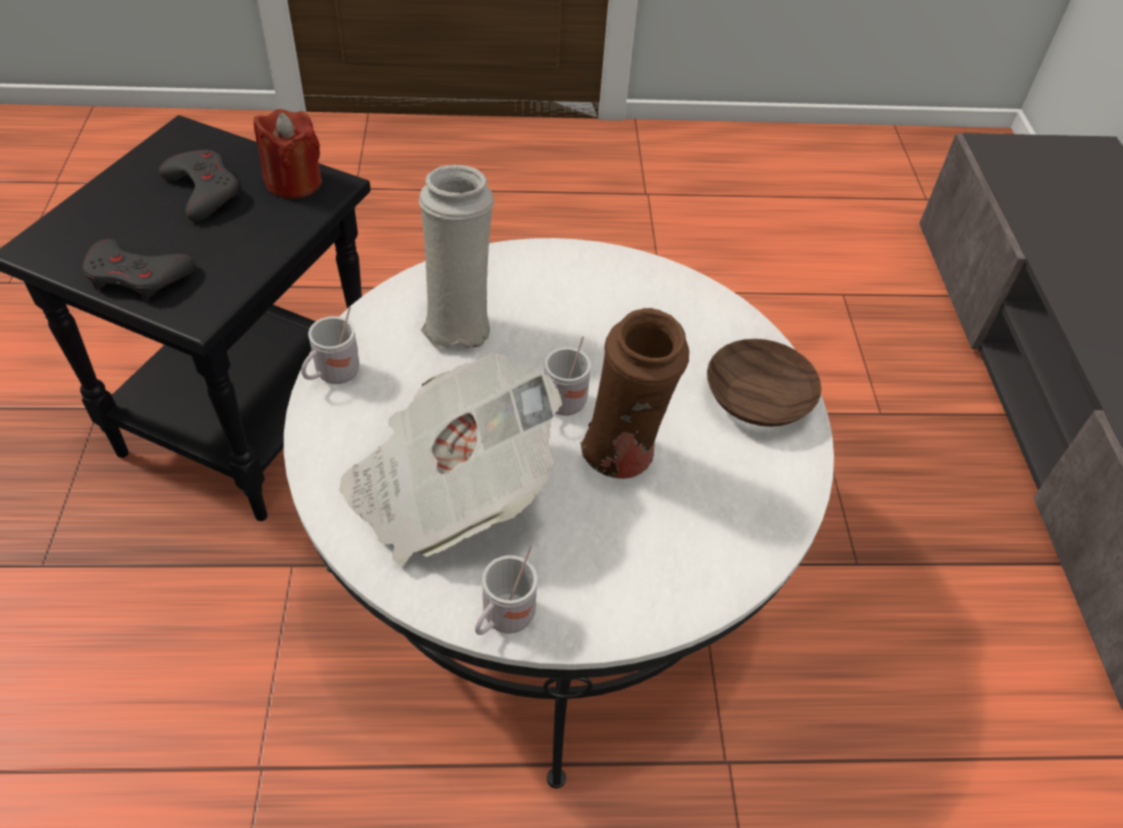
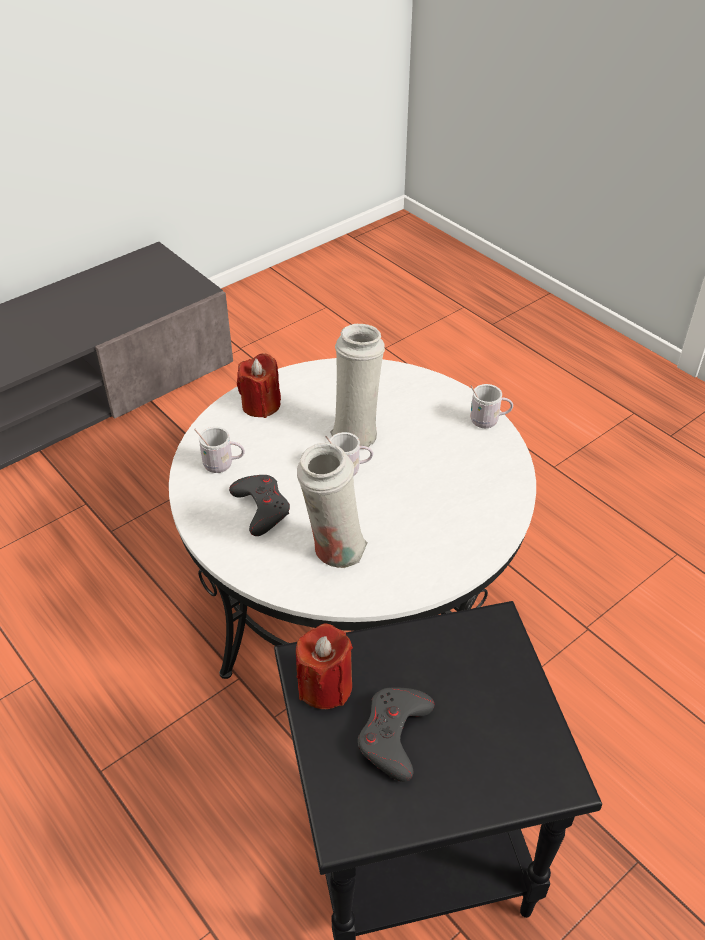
camera: 125 degrees left, 5 degrees down
grey game controller [82,239,195,301] -> grey game controller moved to [229,475,290,536]
white mug [301,306,360,384] -> white mug moved to [194,427,245,473]
newspaper [339,353,562,565] -> none
brown vase [581,308,689,479] -> white vase [330,324,385,447]
brown bowl [707,339,821,427] -> red candle [237,353,281,418]

